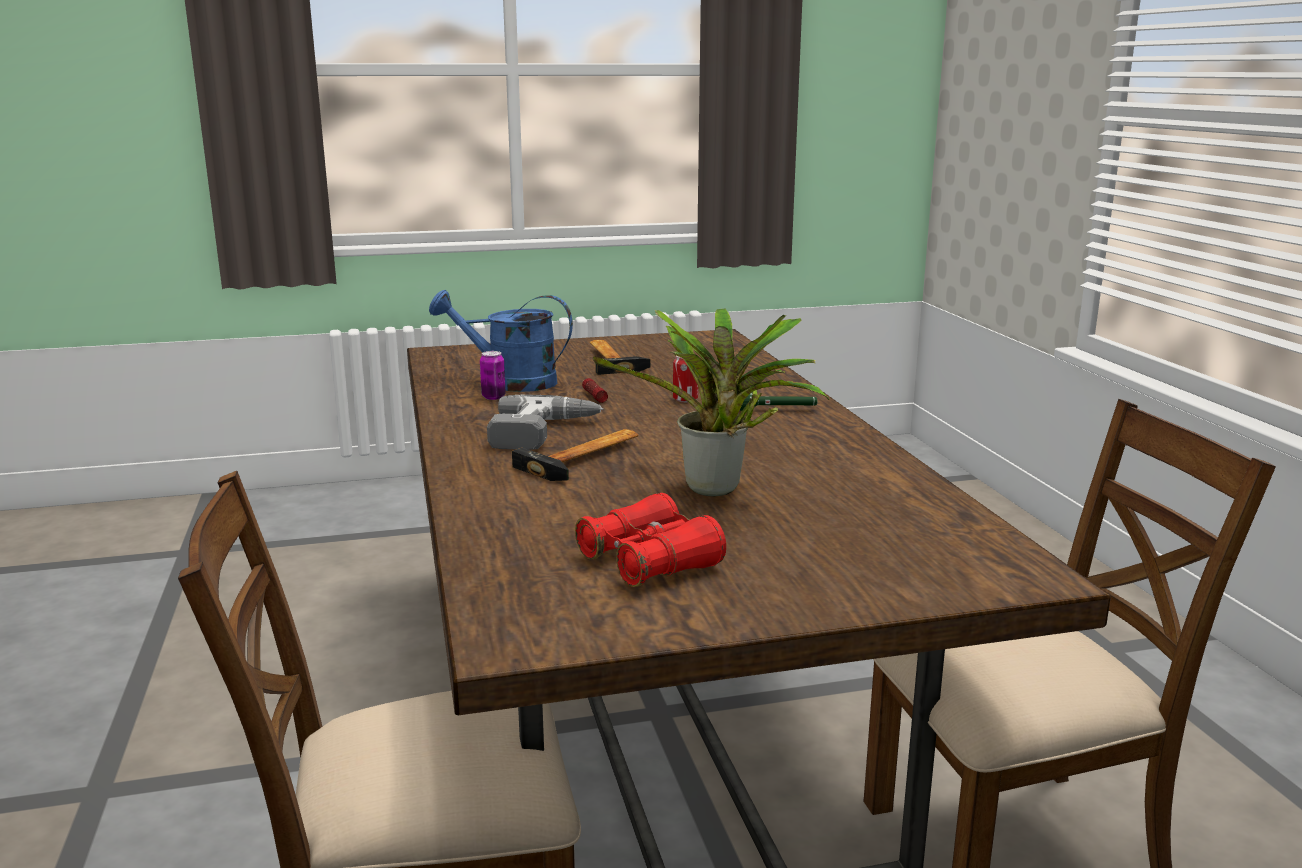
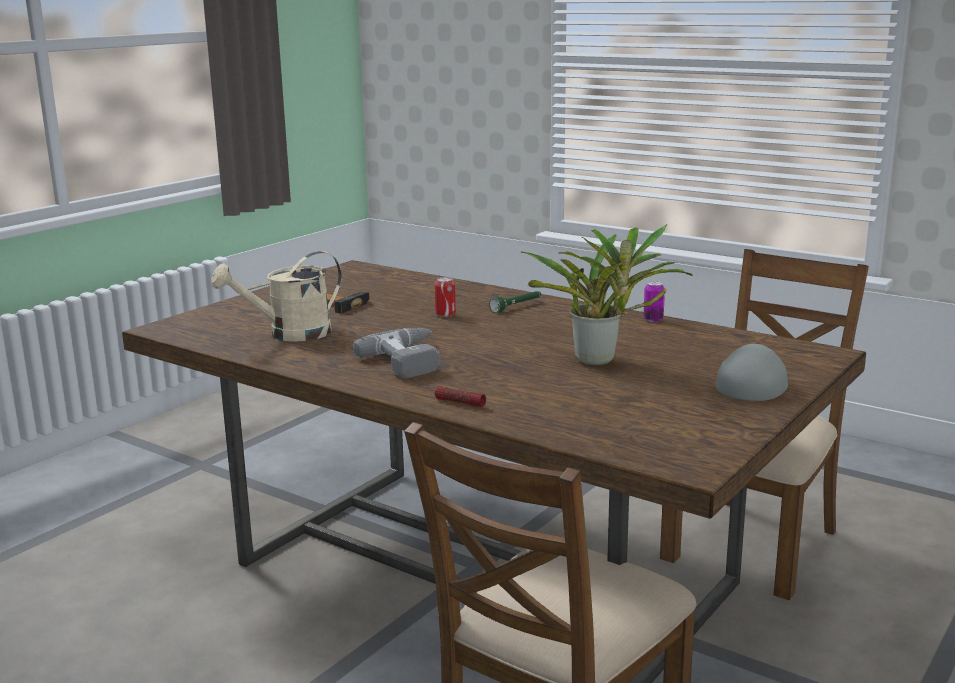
camera: 40 degrees left, 0 degrees up
blue watering can [429,290,573,392] -> beige watering can [211,251,342,342]
can [480,351,506,400] -> can moved to [643,281,665,322]
hammer [512,429,639,481] -> none
red binoculars [575,493,726,587] -> none
flashlight [582,378,608,403] -> flashlight moved to [435,386,486,407]
none -> grey cap [716,344,788,401]

